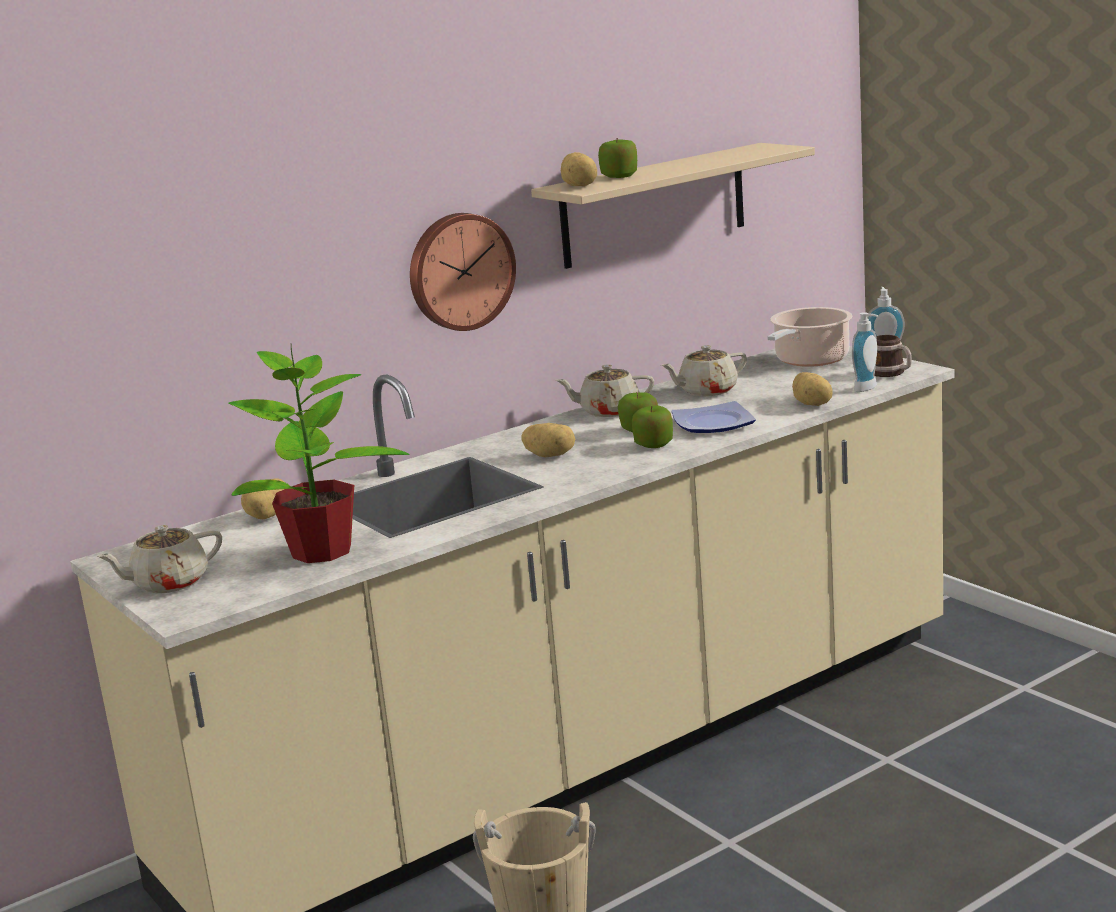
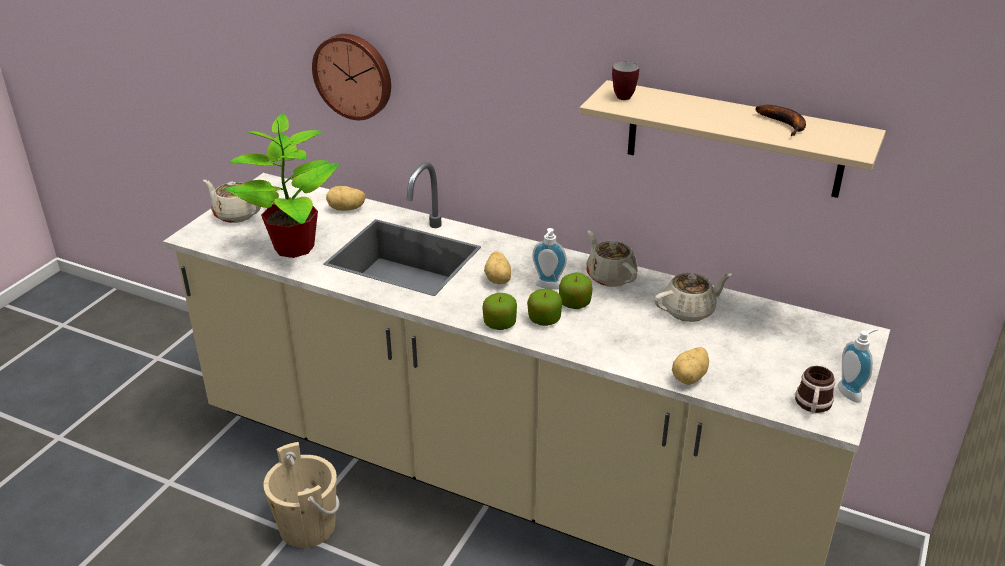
camera: 60 degrees right, 15 degrees up
wall clock [410,213,516,331] -> wall clock moved to [312,34,391,120]
potato [561,152,597,186] -> mug [612,62,639,100]
apple [598,138,637,178] -> apple moved to [482,293,517,330]
beige teapot [661,345,747,396] -> beige teapot turned 120 degrees clockwise [654,273,732,322]
plate [672,401,756,433] -> none
cooking pot [767,307,852,367] -> none
soap dispenser [852,312,878,392] -> soap dispenser moved to [532,228,567,290]
none -> banana [755,105,806,136]

